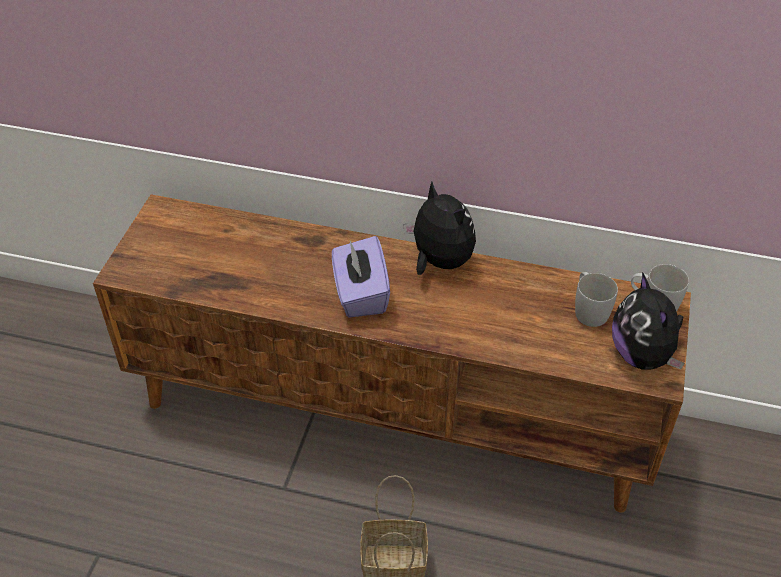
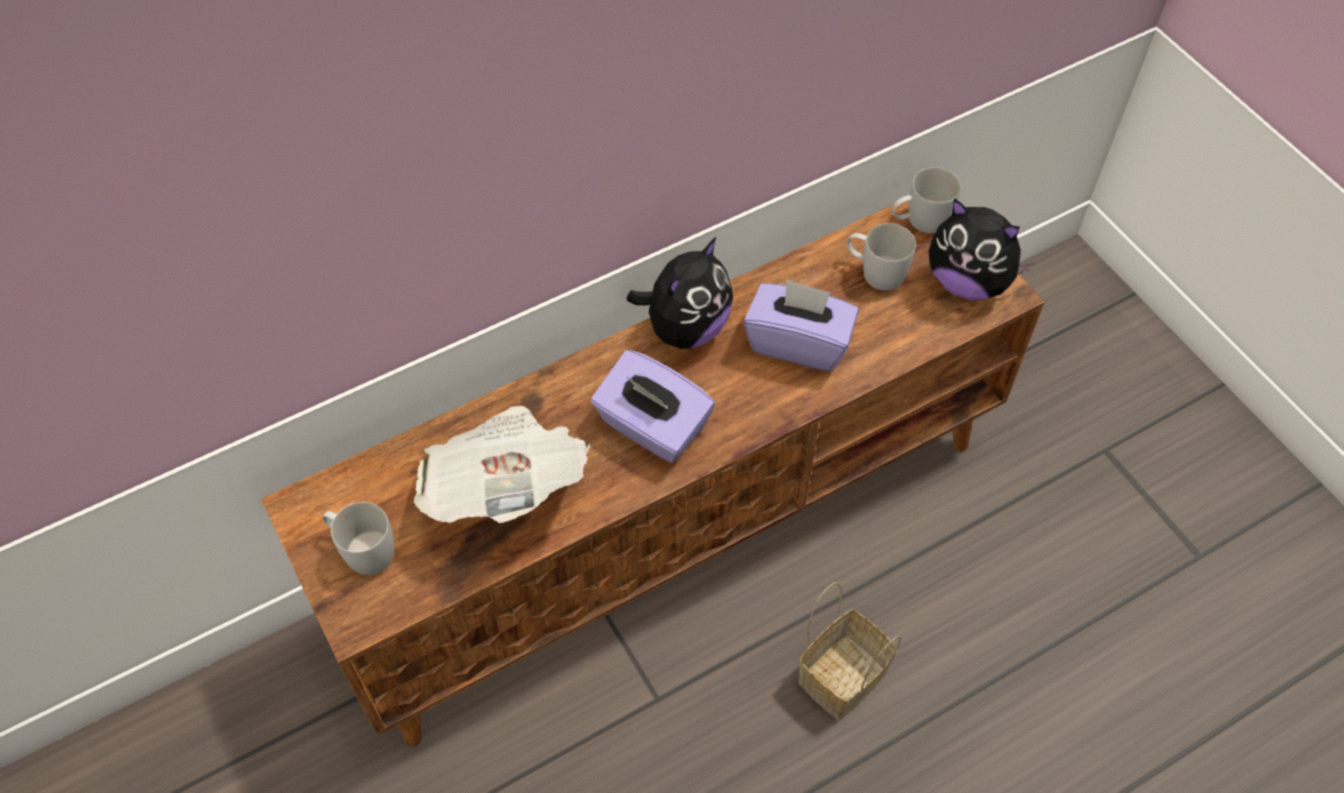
camera: 45 degrees left, 10 degrees up
plush toy [403,182,476,275] -> plush toy turned 120 degrees clockwise [627,237,733,349]
none -> white mug [323,502,394,575]
none -> newspaper [414,406,590,523]
none -> purple tissue box [744,279,859,371]

